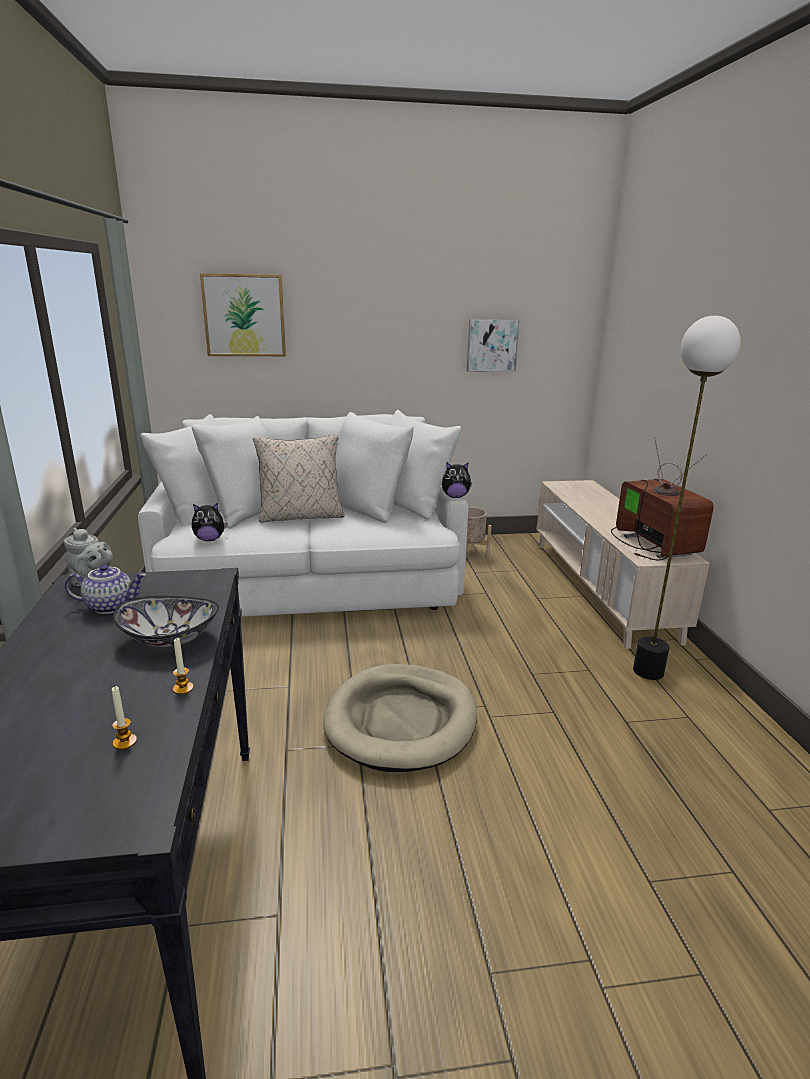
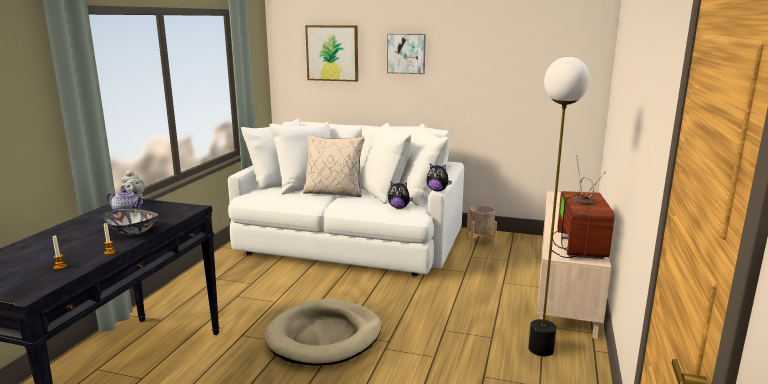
camera: 25 degrees right, 5 degrees down
plush toy [192,503,228,541] -> plush toy moved to [388,182,413,209]
picture [467,319,520,371] -> picture moved to [387,34,426,74]

